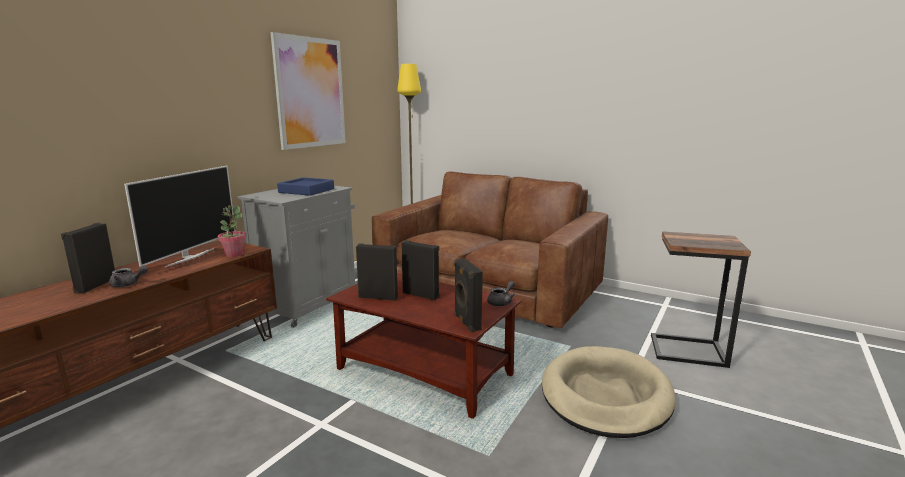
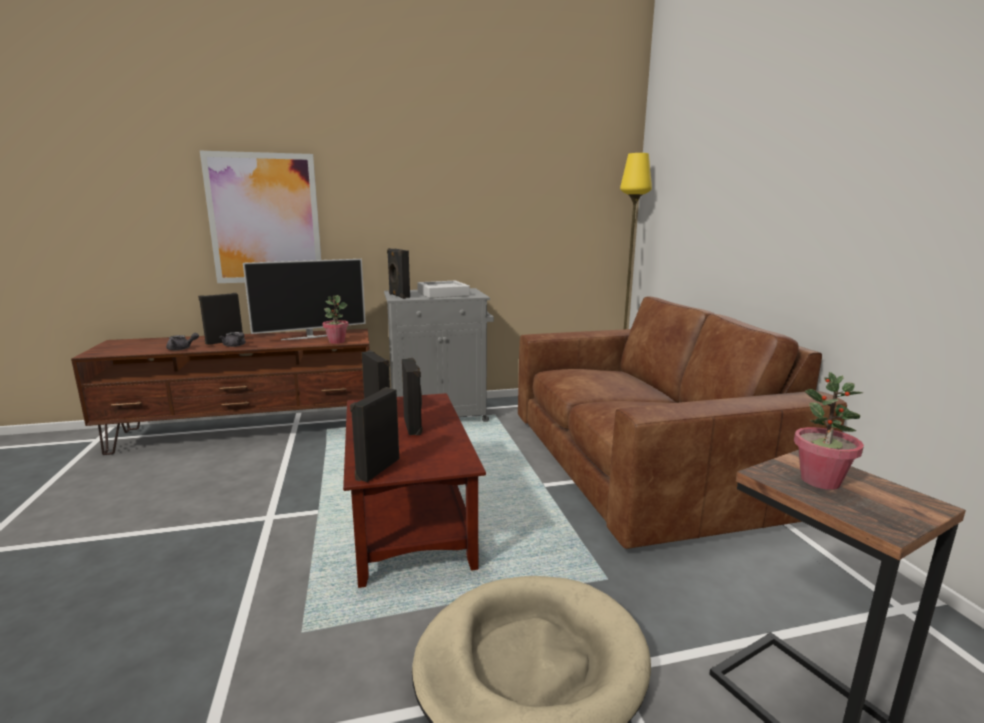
camera: 45 degrees right, 0 degrees up
picture [271,32,346,150] -> picture moved to [200,151,321,283]
blue tray [277,177,334,196] -> grey tray [417,281,470,298]
grey teapot [487,281,515,306] -> grey teapot moved to [166,333,199,351]
none -> black speaker [387,248,410,299]
none -> potted plant [794,372,864,490]

